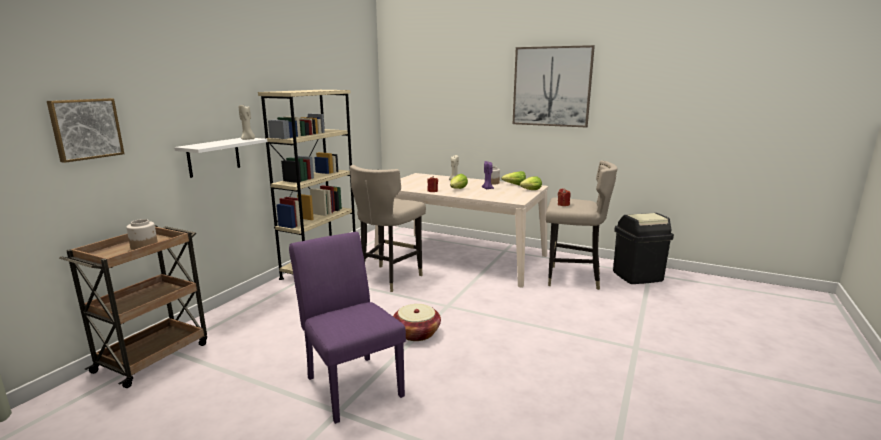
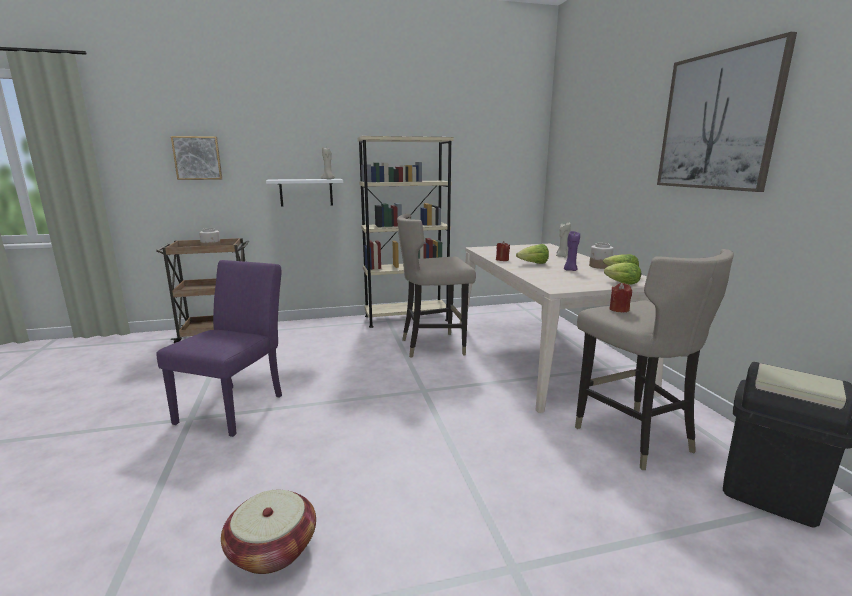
camera: 50 degrees right, 0 degrees up
basket [393,304,441,341] -> basket moved to [221,490,316,574]

